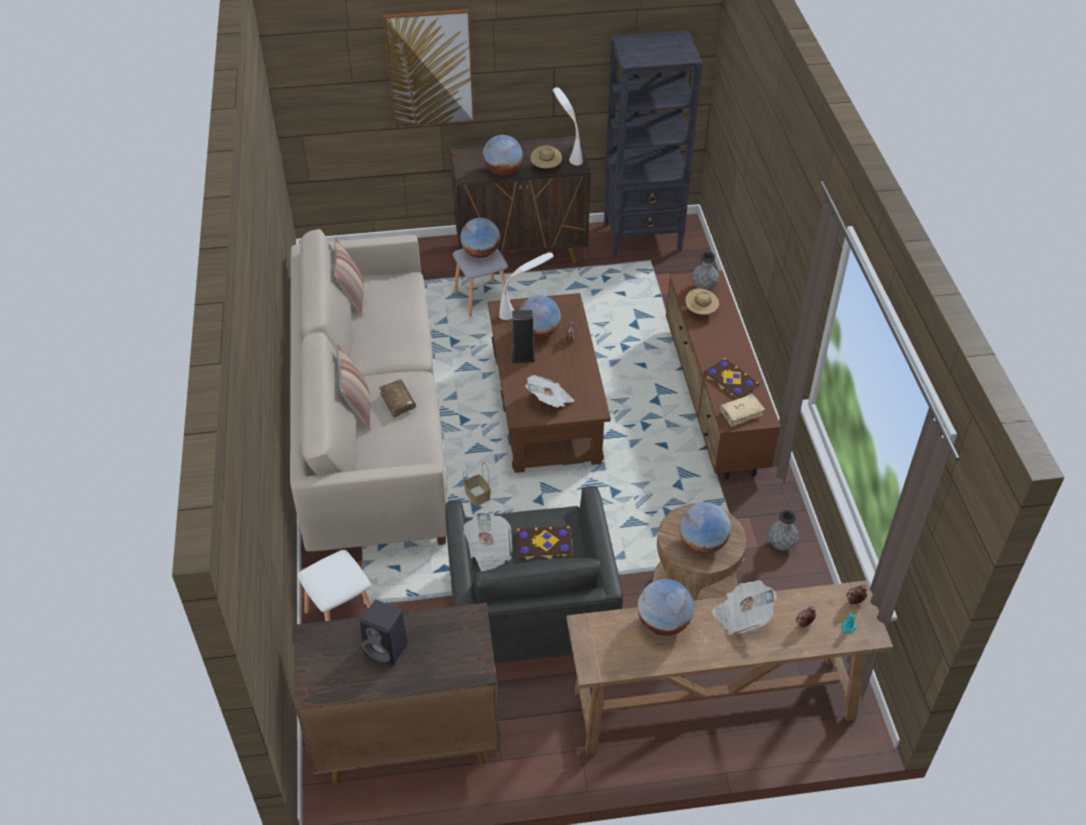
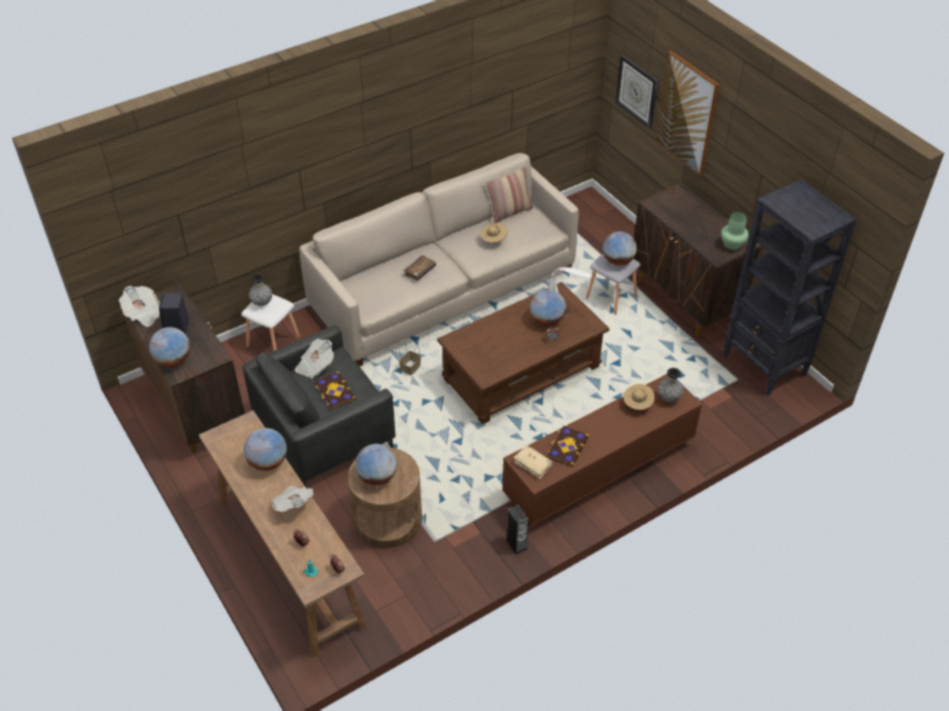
camera: 65 degrees right, 0 degrees up
pillow [337,345,371,431] -> none
globe [483,135,523,176] -> globe moved to [149,327,190,367]
speaker [512,310,535,363] -> speaker moved to [506,504,529,555]
newspaper [525,375,574,408] -> newspaper moved to [119,286,160,327]
beige hat [530,146,562,170] -> beige hat moved to [480,223,507,243]
white table lamp [553,87,583,166] -> green vase [721,212,749,250]
grey vase [768,510,799,551] -> grey vase moved to [249,273,272,306]
none -> wall clock [615,54,659,129]

